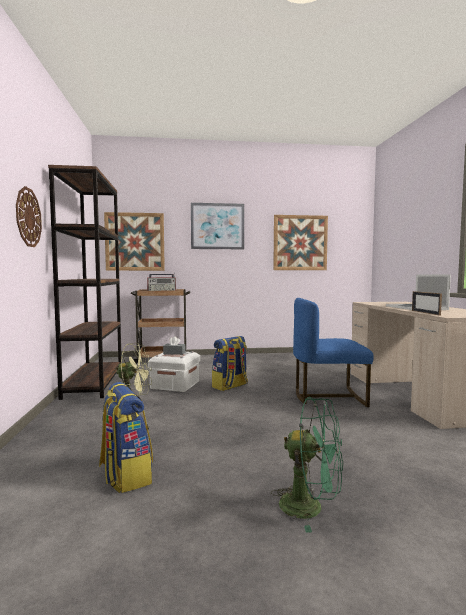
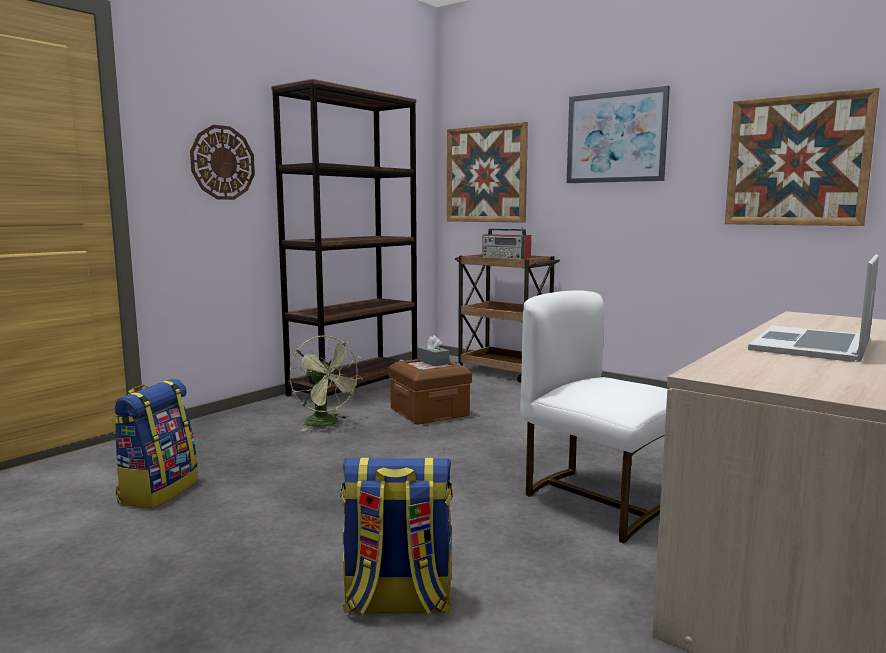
camera: 45 degrees right, 5 degrees up
white storage box [148,351,200,392] -> brown storage box [388,359,472,425]
backpack [212,336,248,391] -> backpack moved to [341,458,453,615]
green fan [271,397,343,533] -> none
blue chair [293,298,374,407] -> white chair [520,290,668,543]
picture frame [412,291,442,316] -> none

